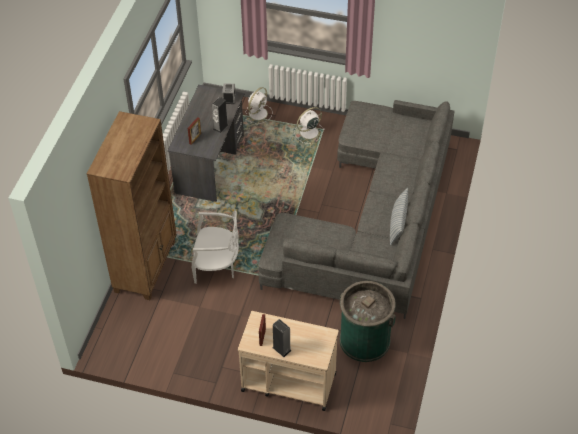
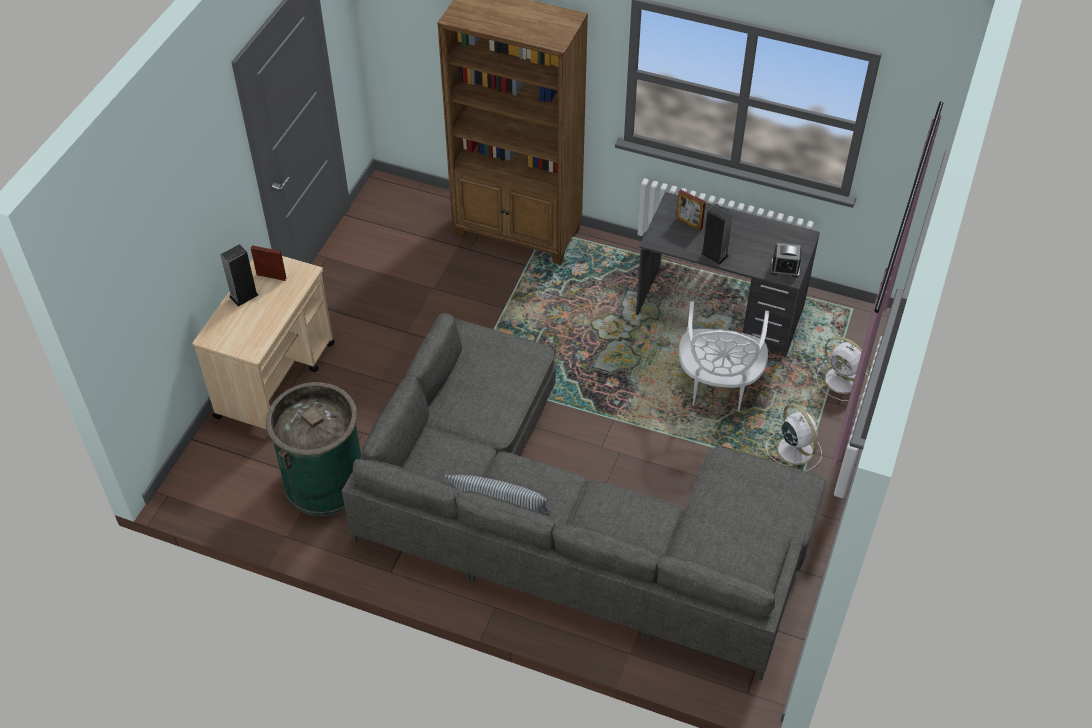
camera: 95 degrees right, 0 degrees up
white chair [192,211,239,284] -> white chair moved to [679,301,769,412]

